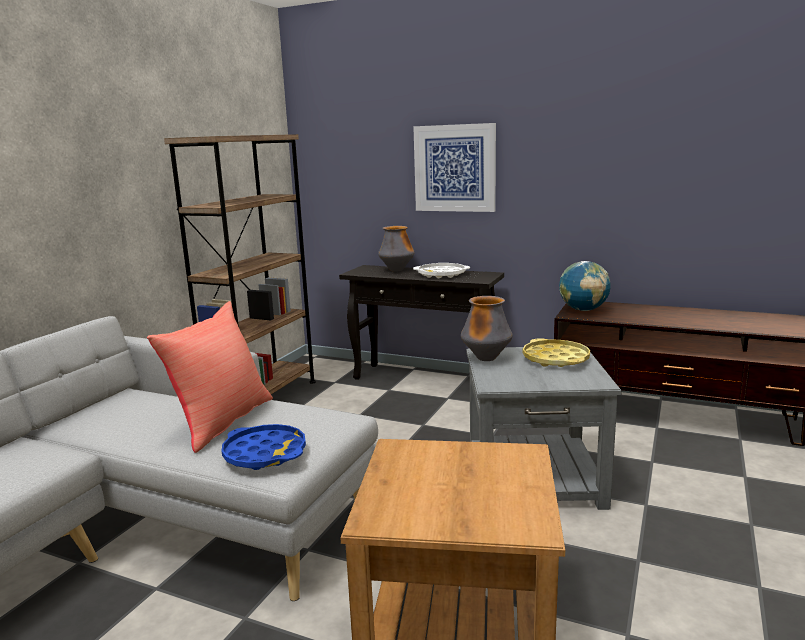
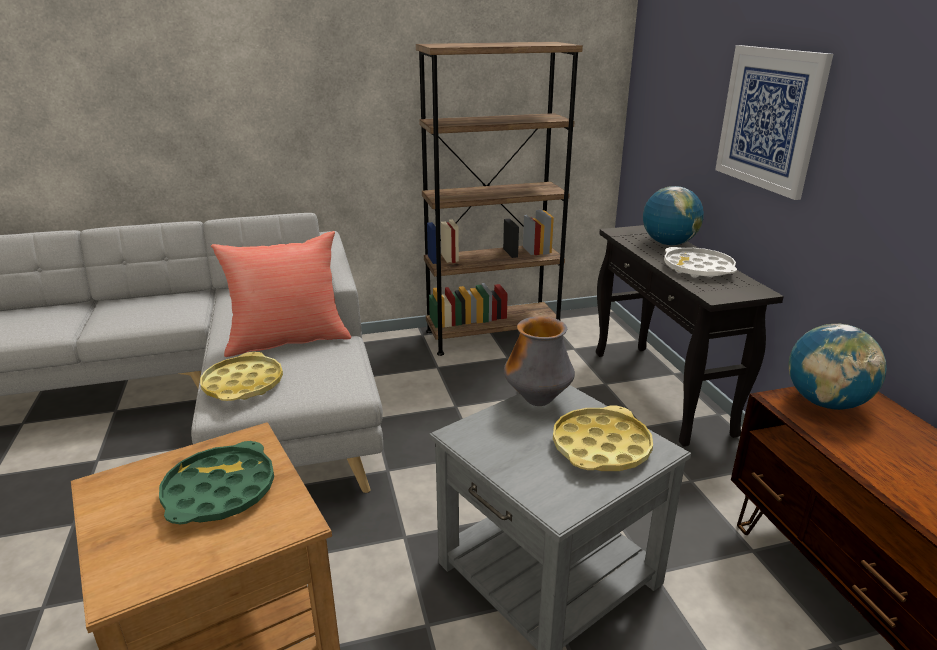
camera: 50 degrees right, 10 degrees up
blue tray [222,424,306,470] -> yellow tray [200,352,283,401]
vase [378,226,415,272] -> globe [643,186,704,245]
none -> green tray [159,441,274,525]

